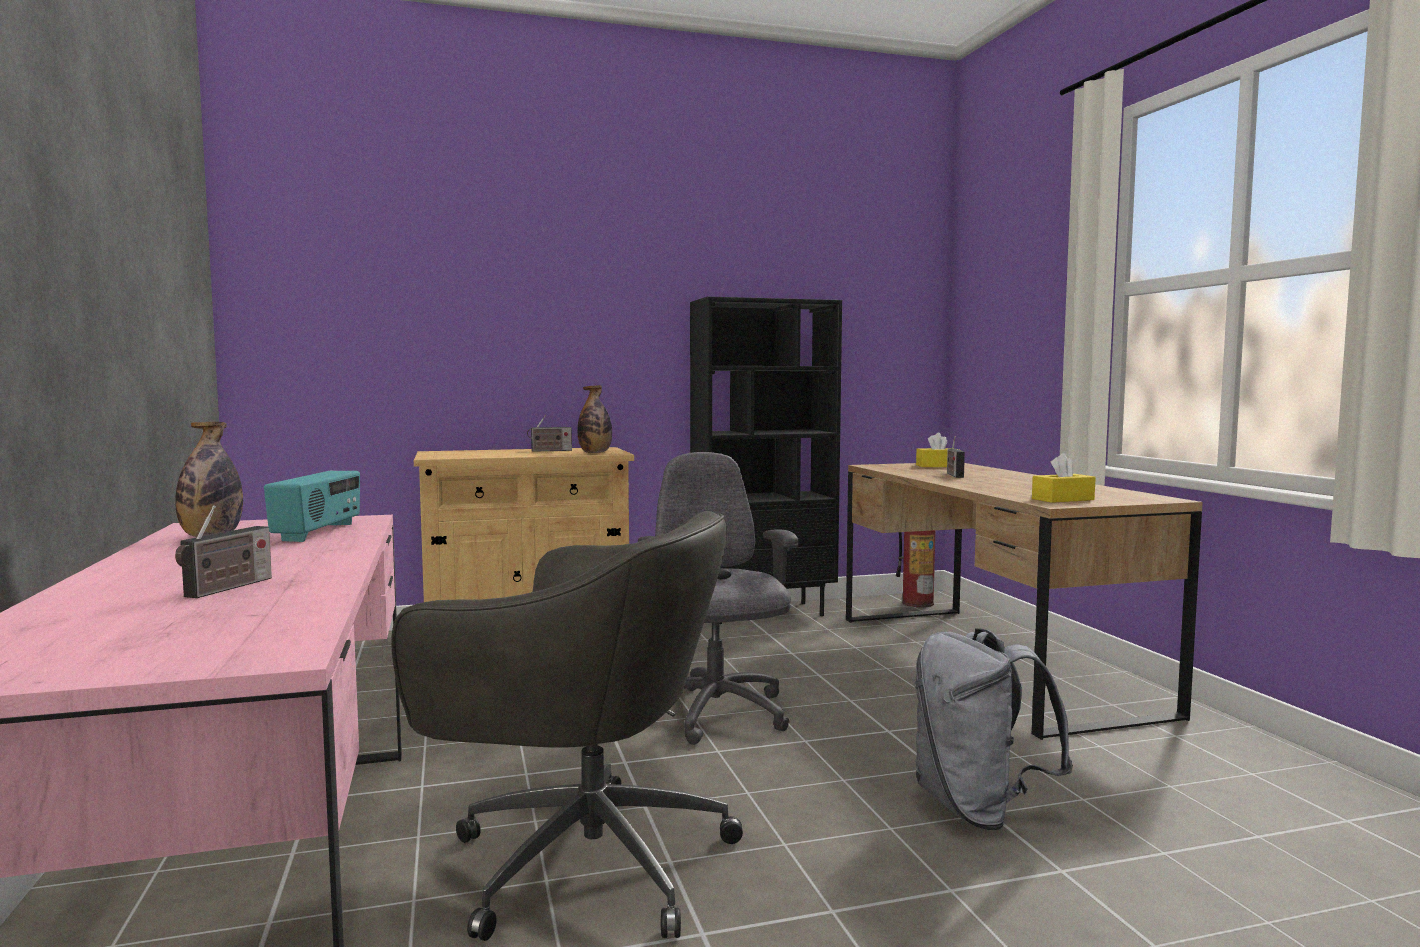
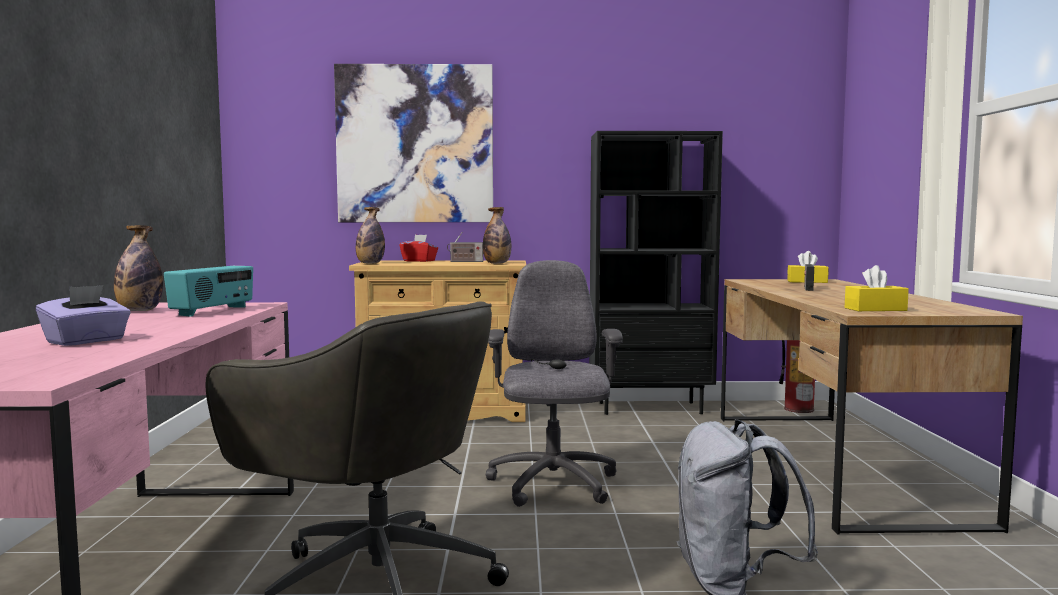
camera: 15 degrees right, 0 degrees up
radio [175,505,272,598] -> purple tissue box [36,285,131,346]
none -> picture [334,64,493,222]
none -> bottle [356,207,385,264]
none -> red tissue box [399,235,438,262]

